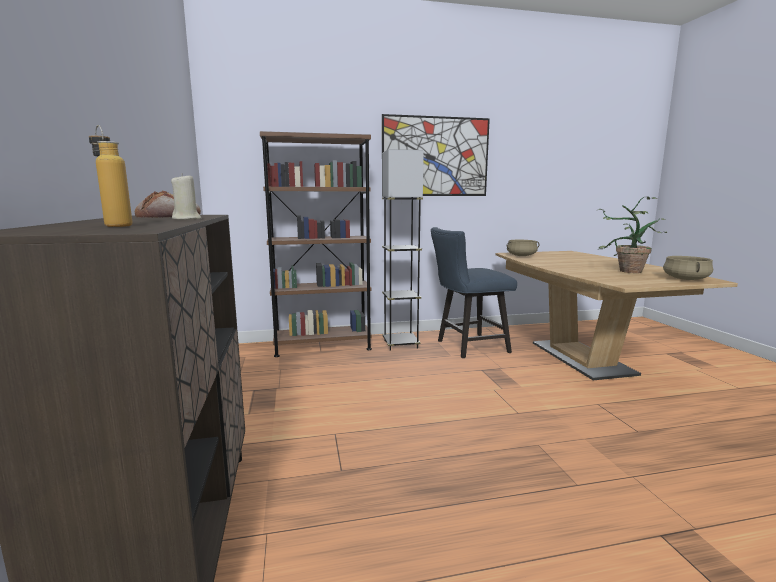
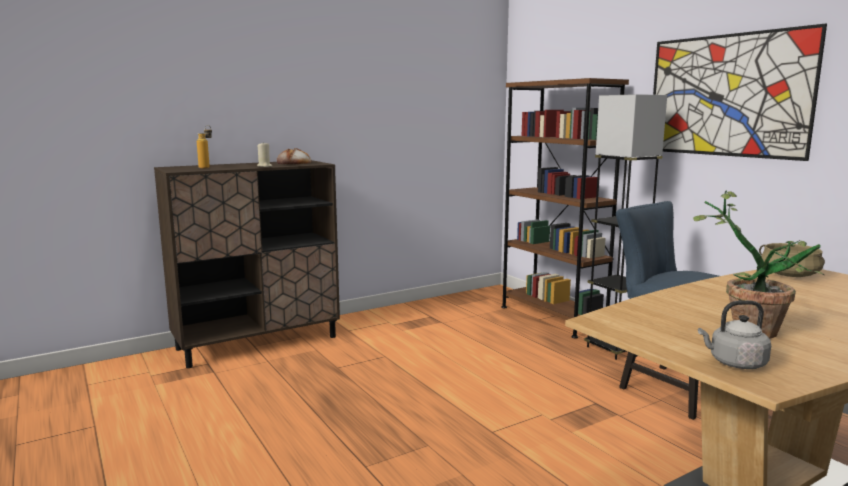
camera: 70 degrees right, 0 degrees up
beige cooking pot [663,256,713,280] -> grey kettle [698,300,771,369]

